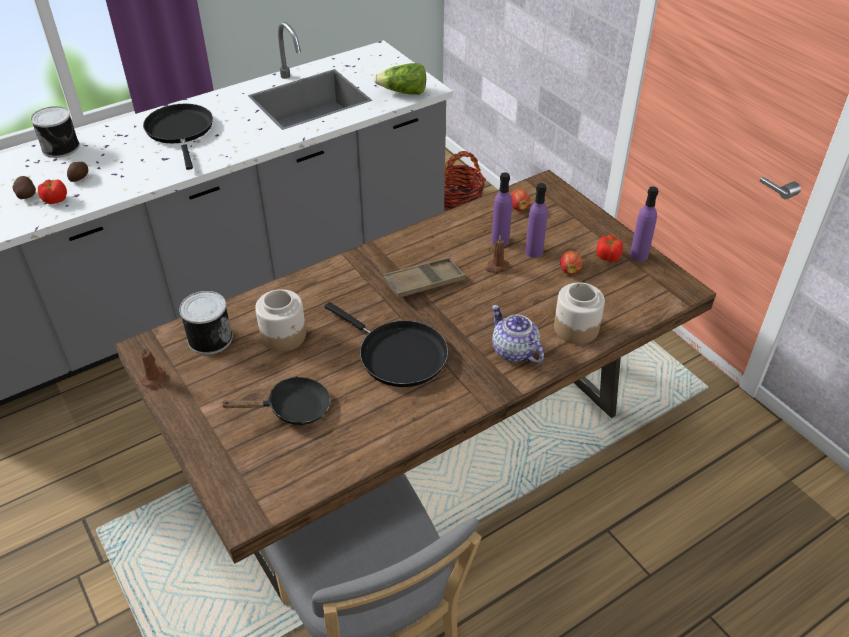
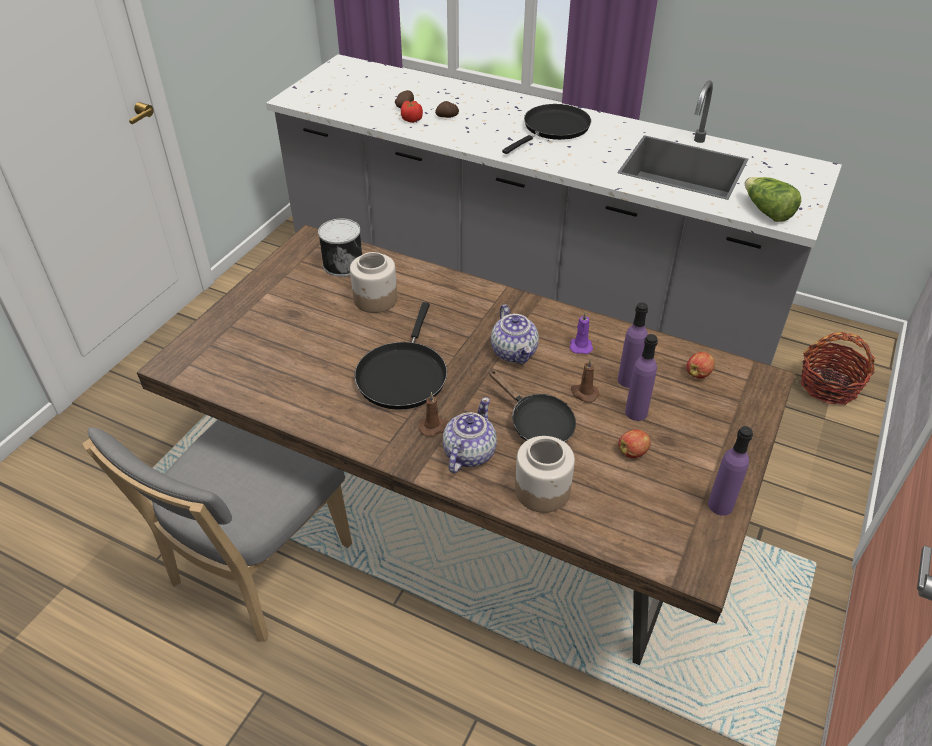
camera: 60 degrees right, 0 degrees up
can [31,106,80,158] -> none
brown candle [140,346,166,387] -> brown candle moved to [418,392,448,437]
black frying pan [220,376,330,425] -> black frying pan moved to [489,369,576,442]
brown tray [383,257,466,298] -> teapot [491,305,539,365]
tomato [596,235,623,262] -> none
none -> purple candle [570,311,593,354]

